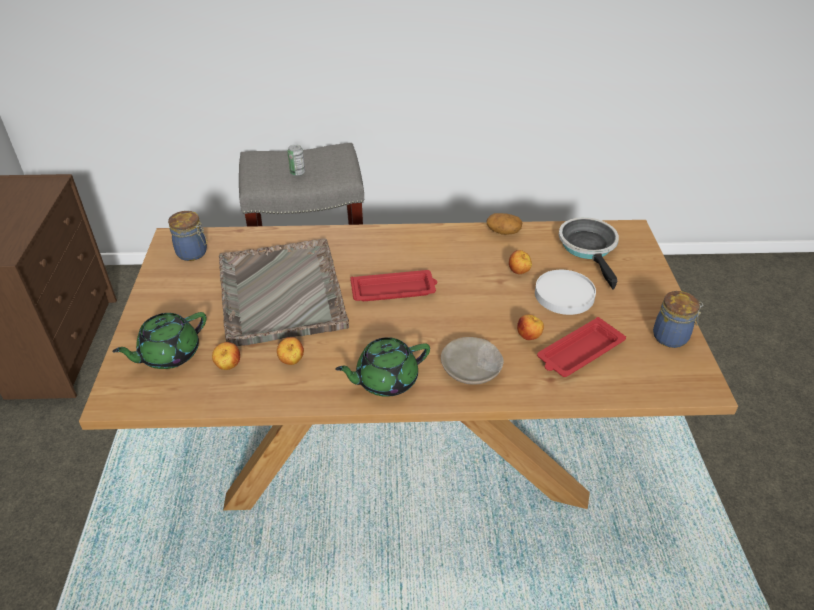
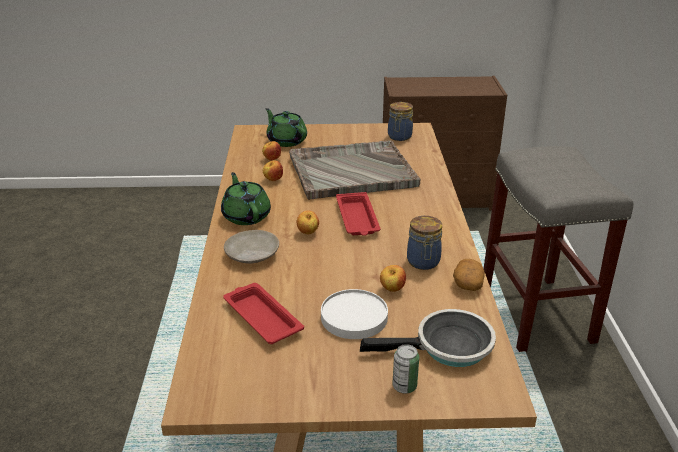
camera: 90 degrees right, 10 degrees down
can [287,144,305,176] -> can moved to [392,344,419,393]
apple [517,315,544,340] -> apple moved to [297,210,319,234]
jar [653,291,704,348] -> jar moved to [407,216,442,270]

